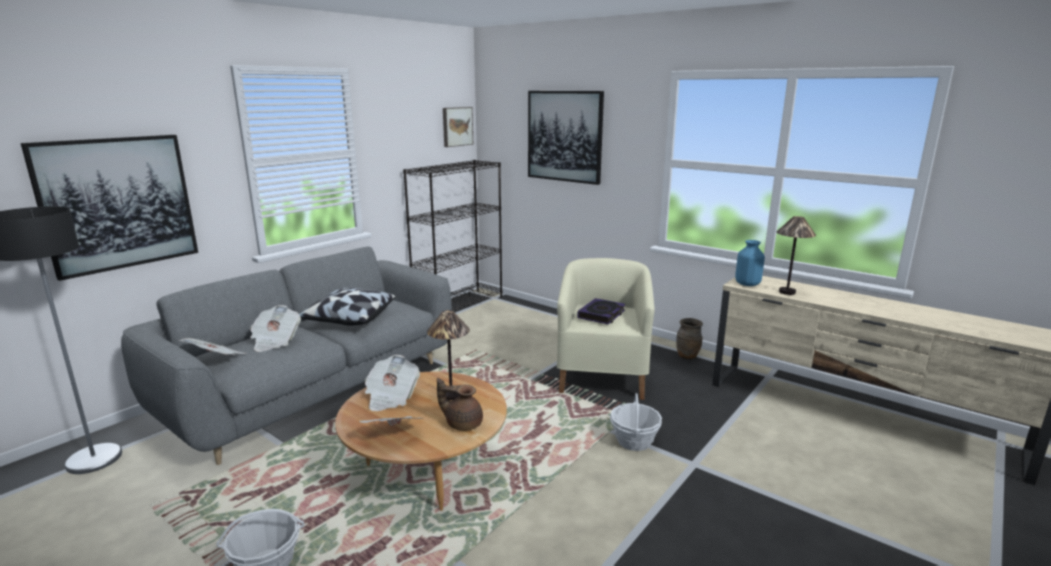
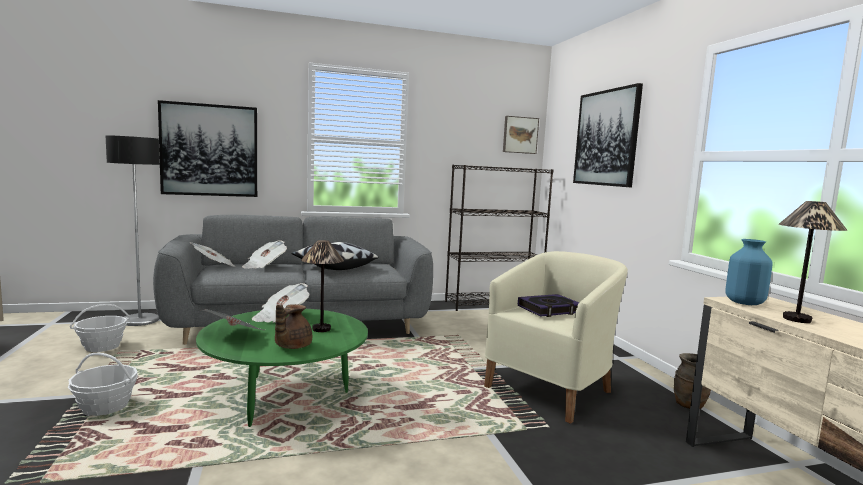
camera: 35 degrees right, 10 degrees down
brown coffee table [335,372,507,511] -> green coffee table [196,309,368,427]
brown teapot [437,378,483,431] -> brown teapot turned 120 degrees counterclockwise [275,304,312,349]
basket [610,393,662,451] -> basket moved to [70,304,130,352]

